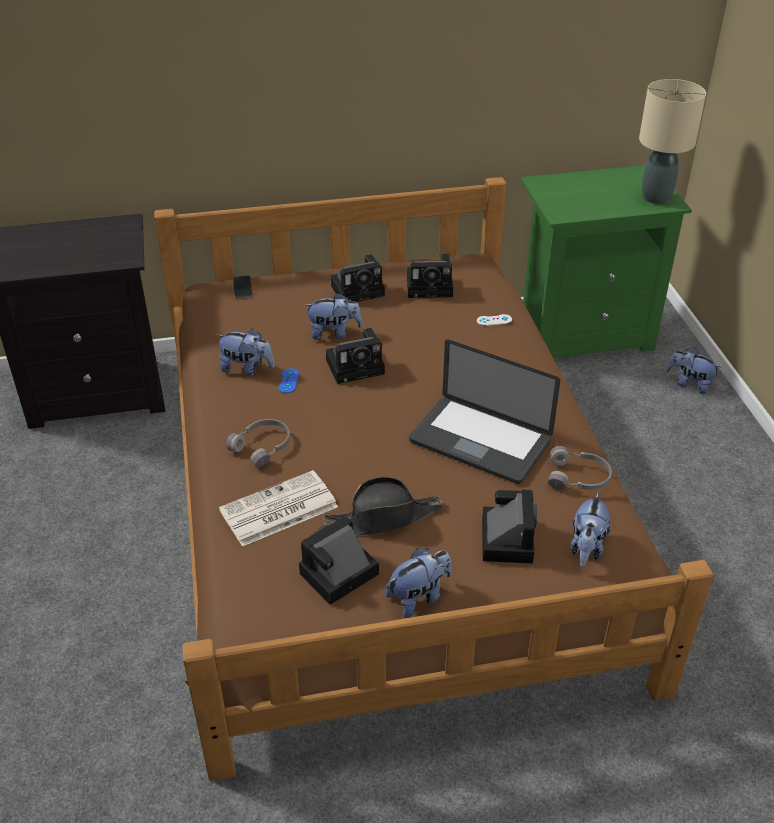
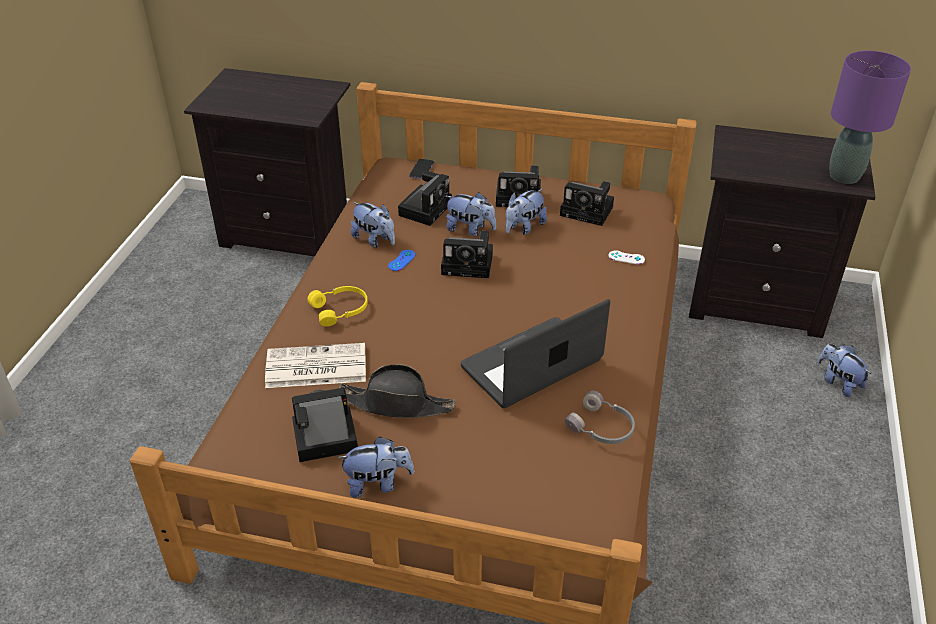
camera: 25 degrees right, 0 degrees up
grey headphones [226,419,290,468] -> yellow headphones [307,286,368,327]
laptop [409,340,560,484] -> laptop turned 90 degrees clockwise [461,299,610,408]
camera [482,490,537,564] -> camera moved to [398,171,452,226]
green nightstand [520,165,692,358] -> black nightstand [689,125,876,338]
plush toy [570,492,611,567] -> plush toy moved to [506,189,547,235]
beige table lamp [639,79,706,204] -> purple table lamp [830,51,911,184]

